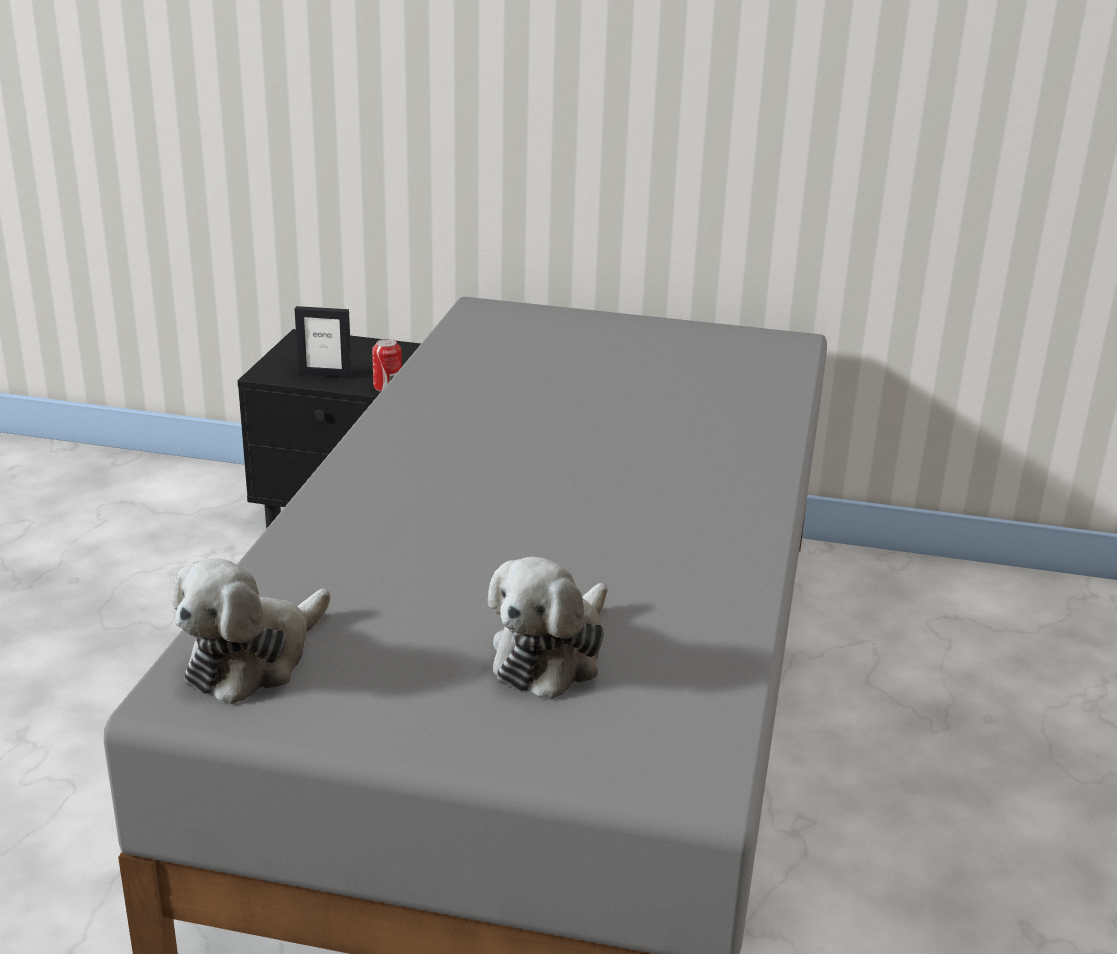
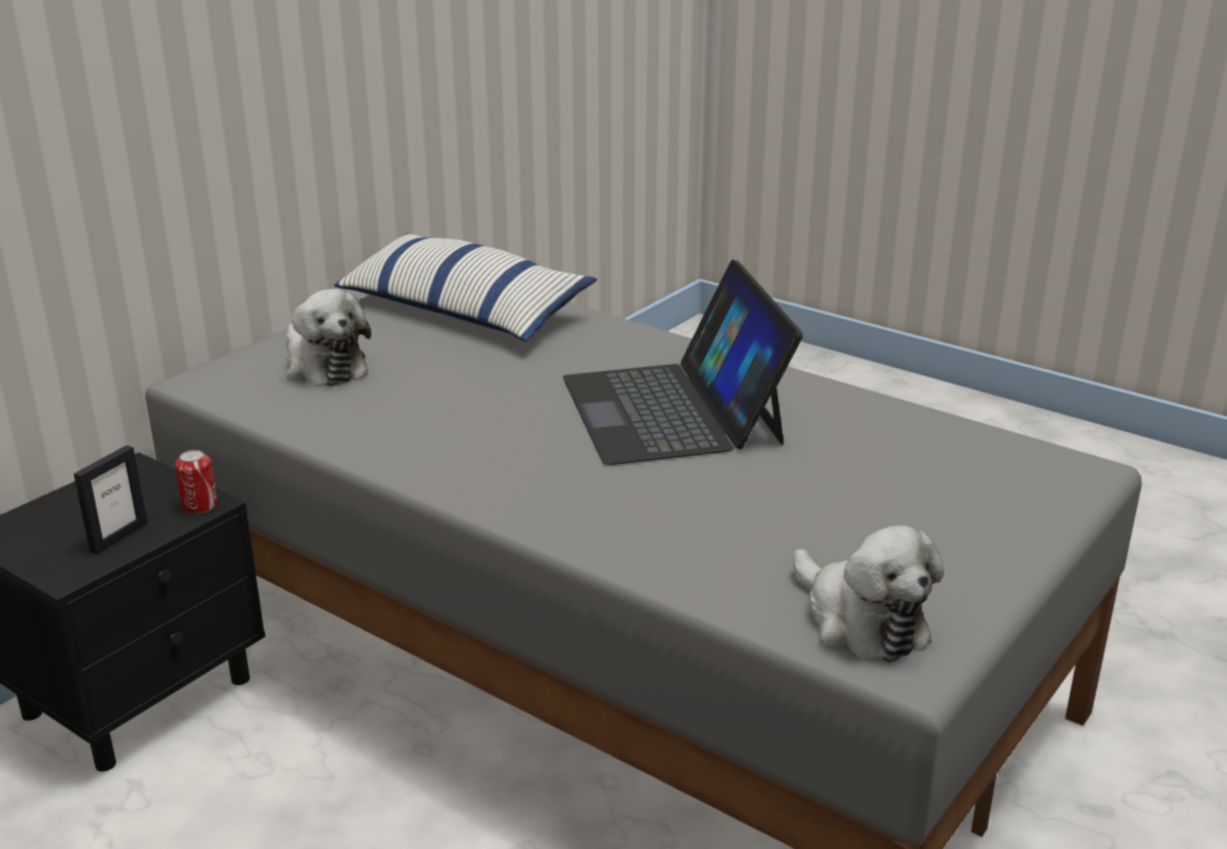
camera: 65 degrees left, 0 degrees up
plush toy [488,557,608,700] -> plush toy moved to [286,289,371,386]
none -> pillow [334,233,597,341]
none -> laptop [563,260,803,465]

